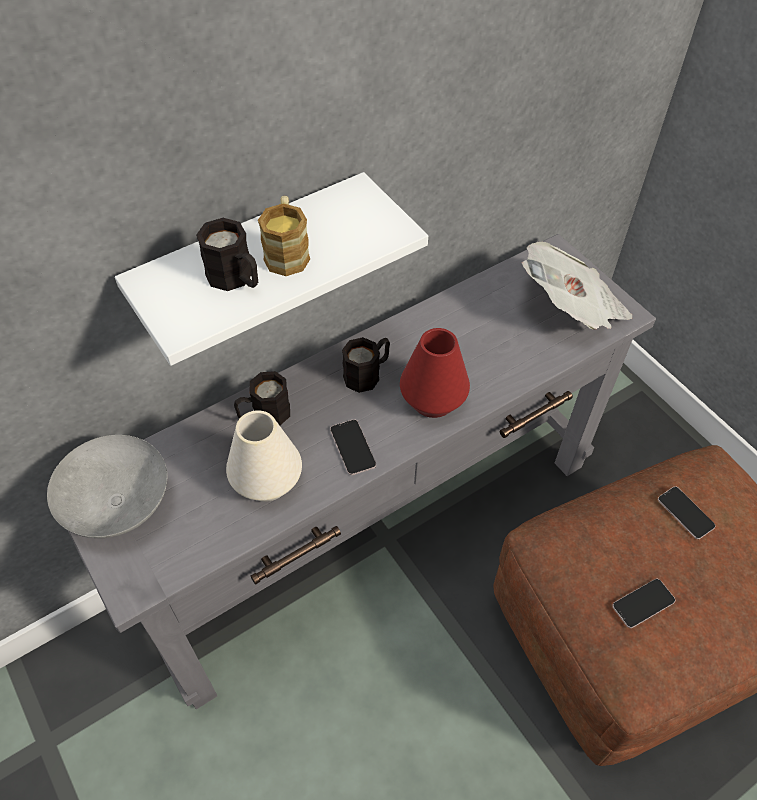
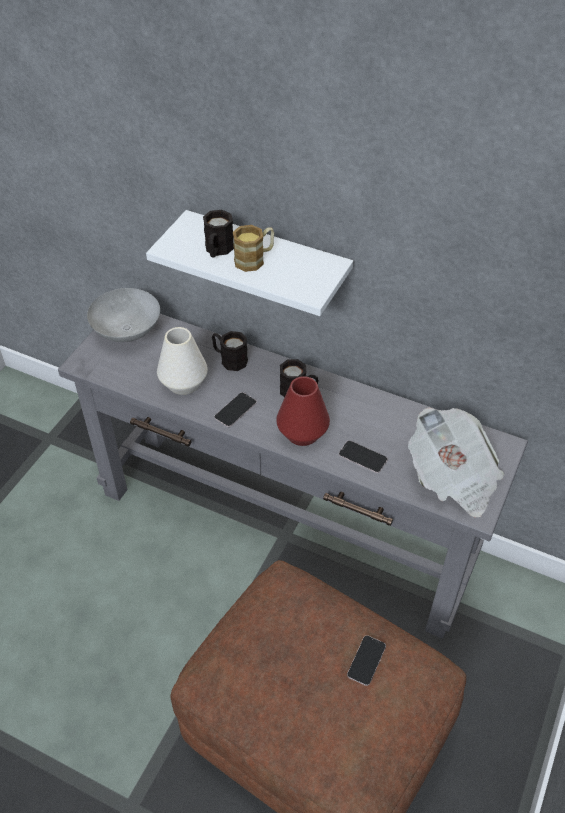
camera: 60 degrees right, 5 degrees down
phone [612,579,675,628] -> phone moved to [339,440,388,473]

